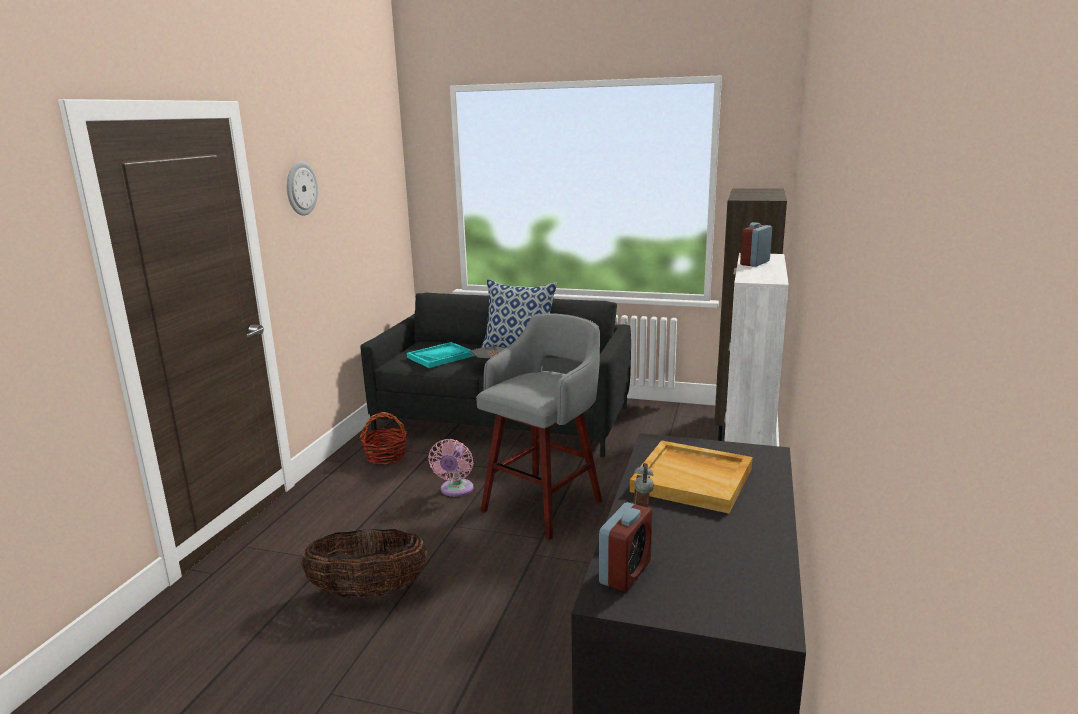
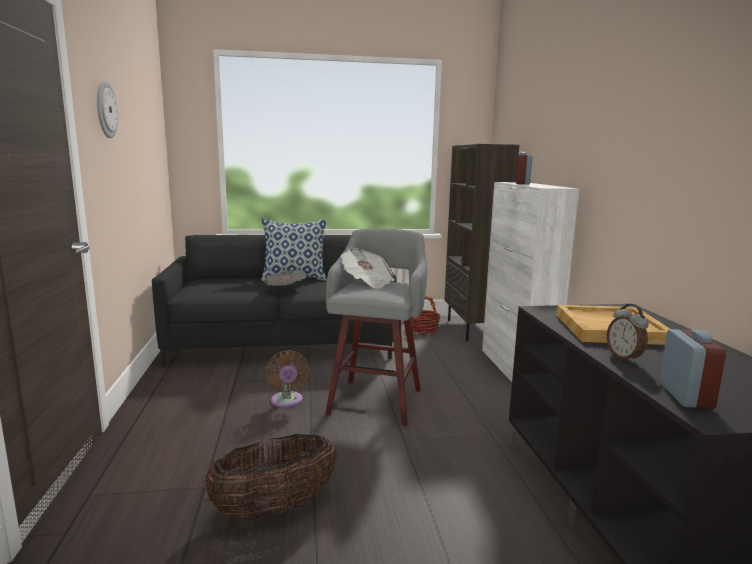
camera: 25 degrees left, 5 degrees down
basket [360,412,407,464] -> basket moved to [411,296,440,334]
turquoise tray [407,342,473,368] -> none
pink fan [428,439,474,497] -> brown fan [265,350,310,408]
none -> newspaper [341,248,395,289]

